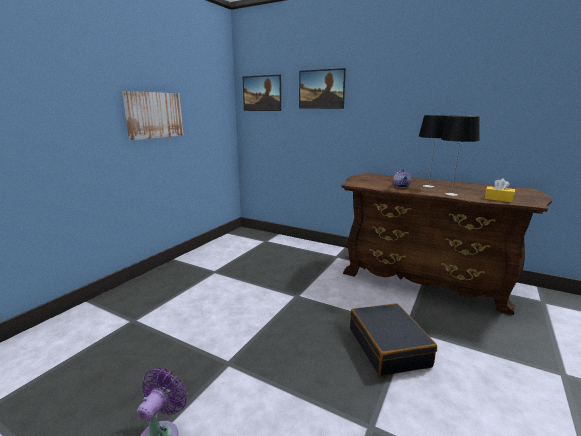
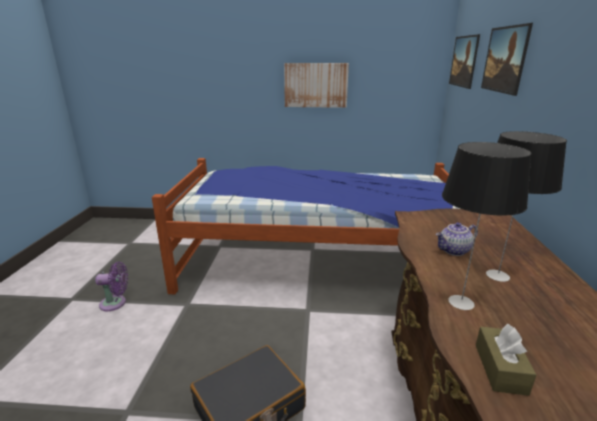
camera: 65 degrees right, 5 degrees up
yellow tissue box [484,179,515,202] -> brown tissue box [476,324,537,396]
none -> bed [152,158,460,294]

